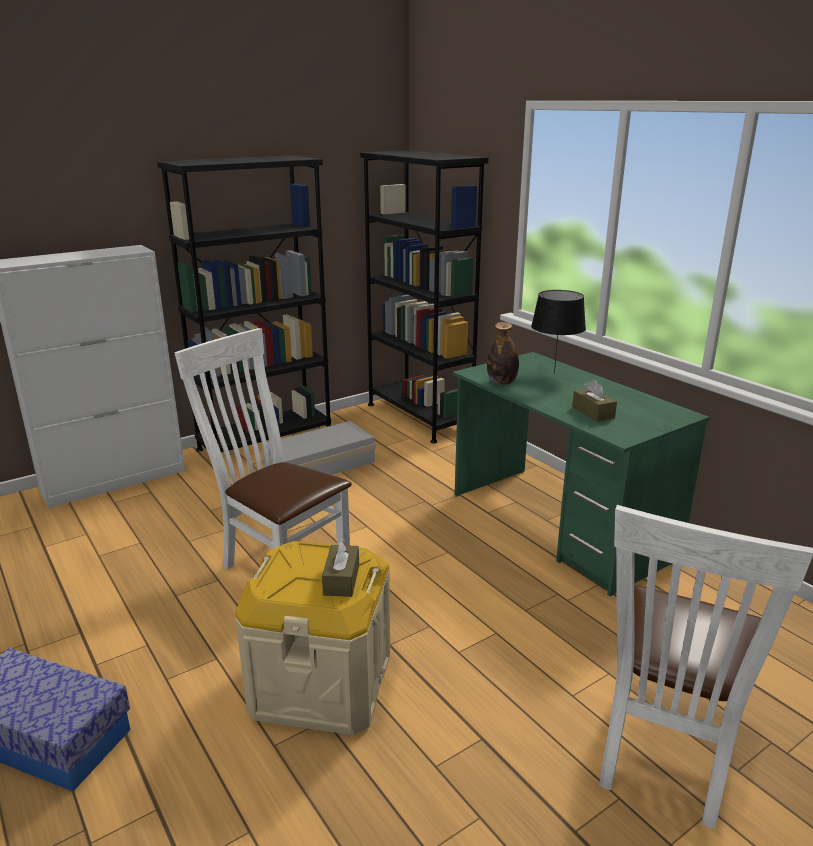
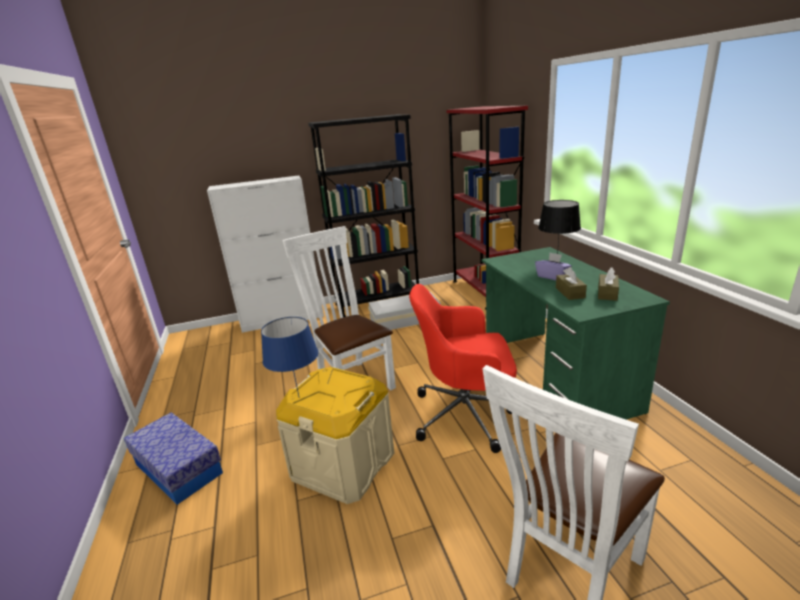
camera: 20 degrees right, 0 degrees up
brown tissue box [322,539,359,597] -> brown tissue box moved to [598,268,619,301]
black bookcase [360,150,488,443] -> red bookcase [446,106,528,309]
bottle [487,322,519,385] -> none
none -> blue table lamp [261,317,318,397]
none -> red office chair [409,284,517,453]
none -> purple tissue box [535,253,572,280]

